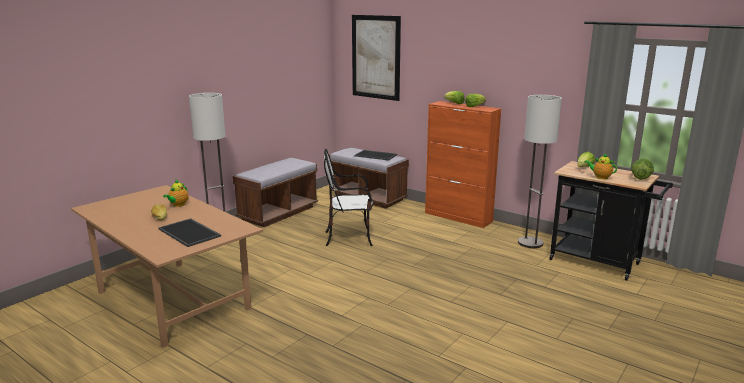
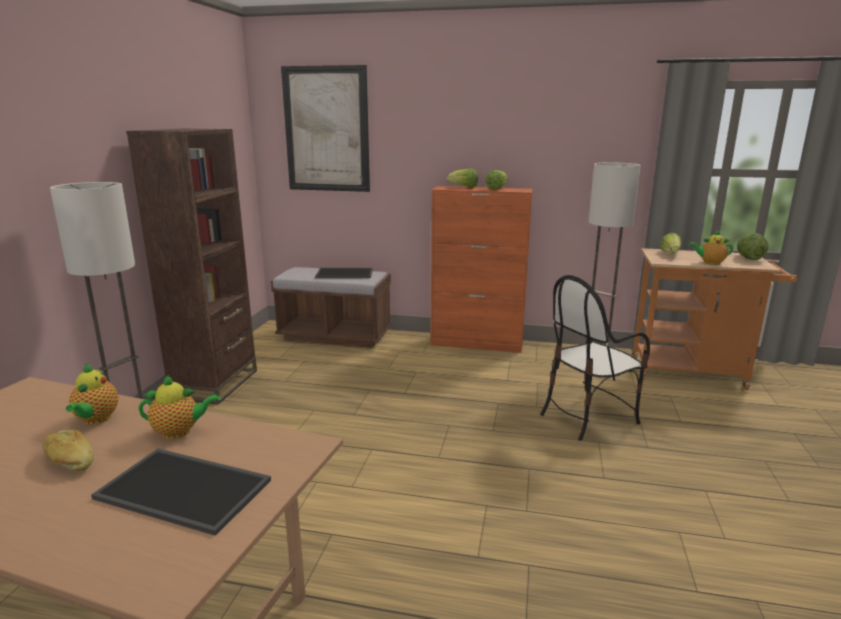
camera: 25 degrees left, 0 degrees up
brown bench [233,158,318,227] -> brown bookcase [126,129,257,405]
chair [324,149,373,246] -> chair moved to [540,275,650,441]
black cart [550,161,673,281] -> orange cart [633,248,798,390]
none -> teapot [139,375,220,439]

